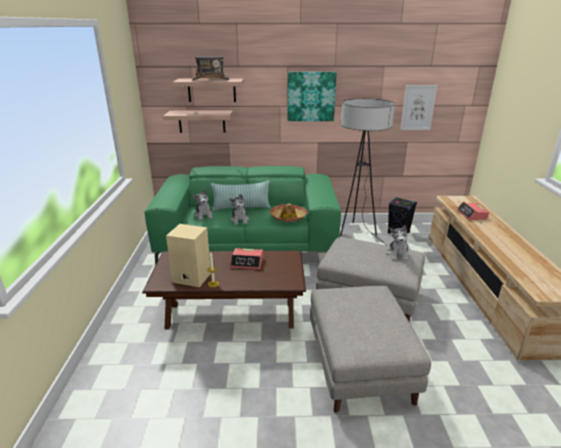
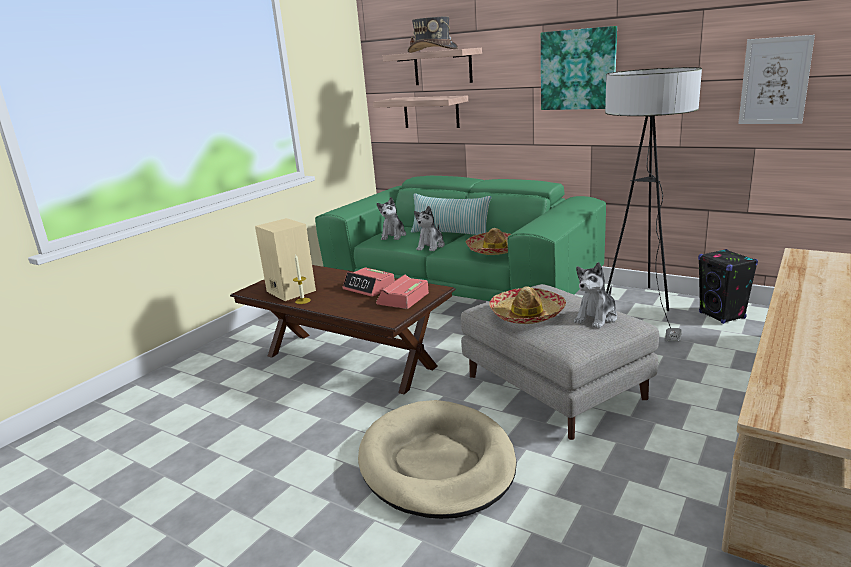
camera: 35 degrees right, 5 degrees down
grey ottoman [310,286,431,413] -> beige dog bed [358,400,517,519]
alarm clock [457,201,489,220] -> alarm clock moved to [376,274,429,309]
none -> hat [489,286,566,324]

